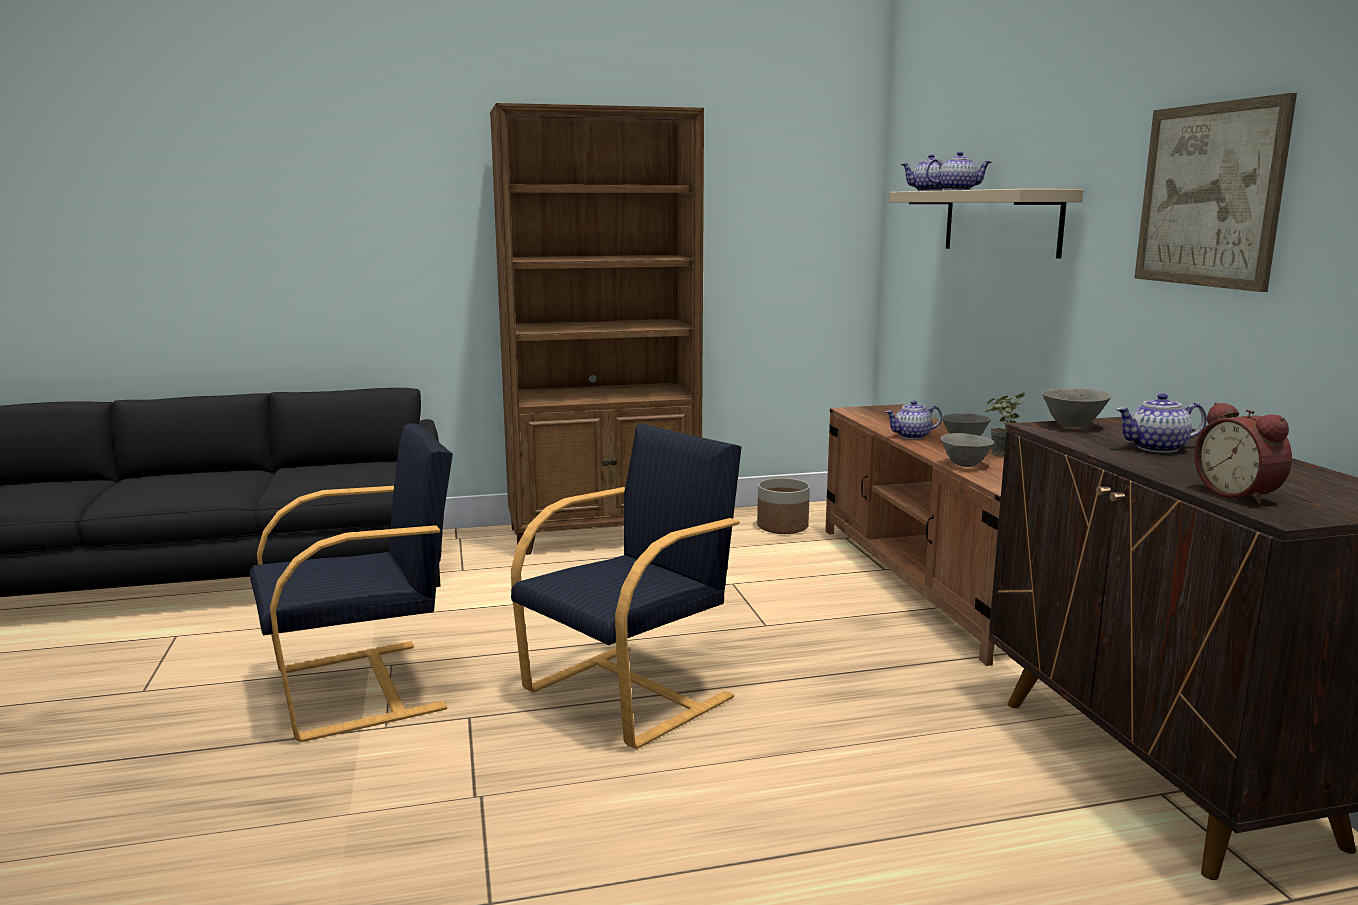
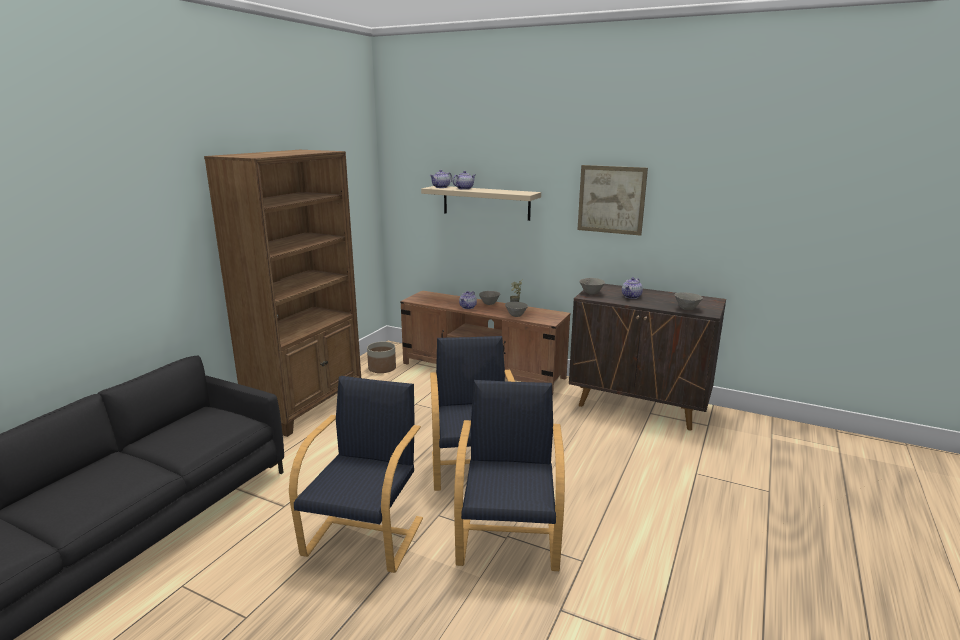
camera: 50 degrees left, 5 degrees up
alarm clock [1194,402,1292,505] -> grey bowl [675,293,703,310]
none -> black armchair [454,380,565,571]

